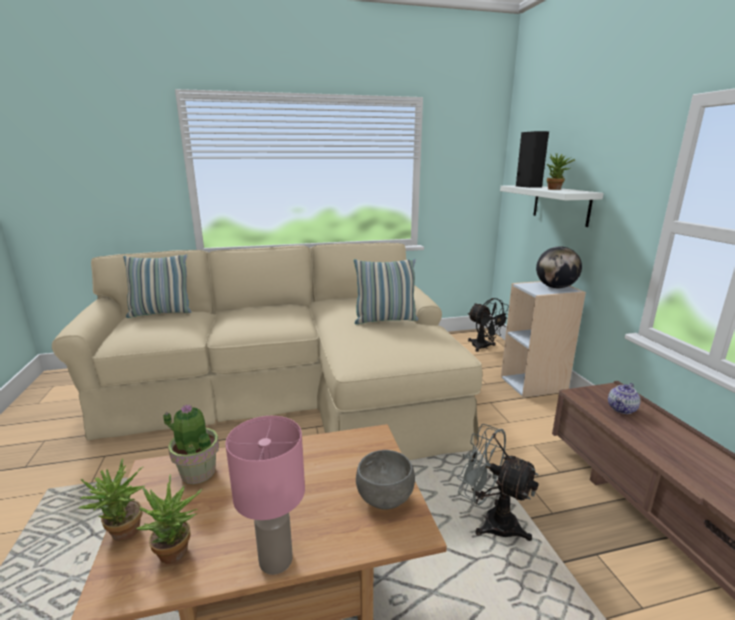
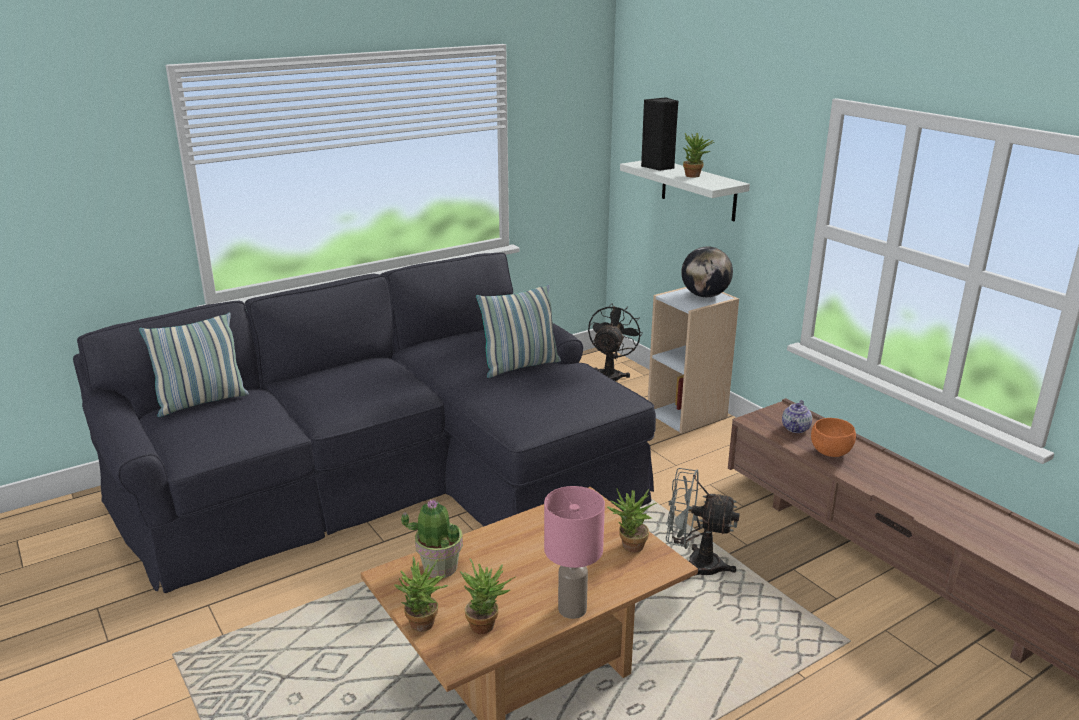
camera: 20 degrees left, 5 degrees up
beige sofa [52,243,483,460] -> black sofa [73,253,656,593]
grey bowl [356,450,415,510] -> potted plant [607,488,657,553]
black fan [468,298,509,352] -> black fan turned 105 degrees counterclockwise [588,303,643,381]
none -> orange bowl [811,418,856,457]

